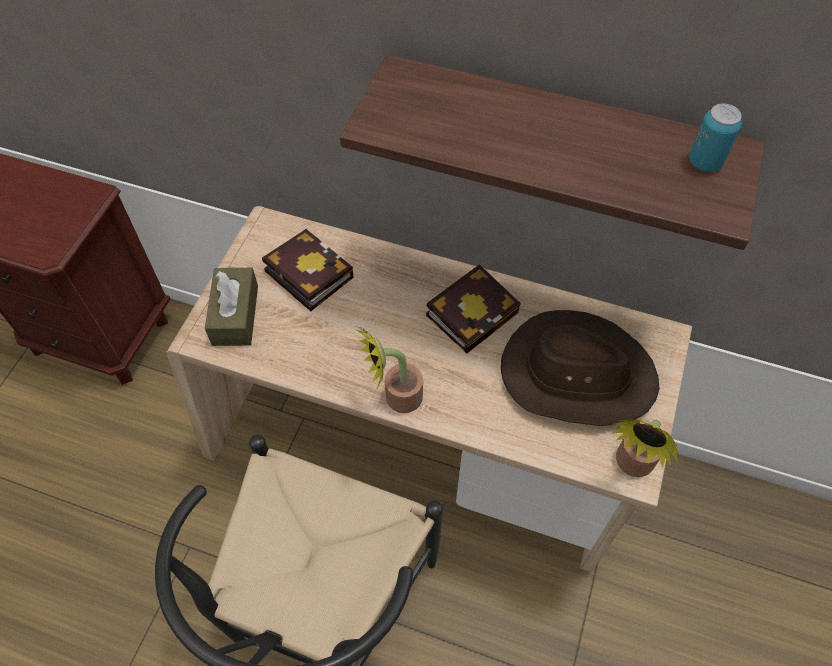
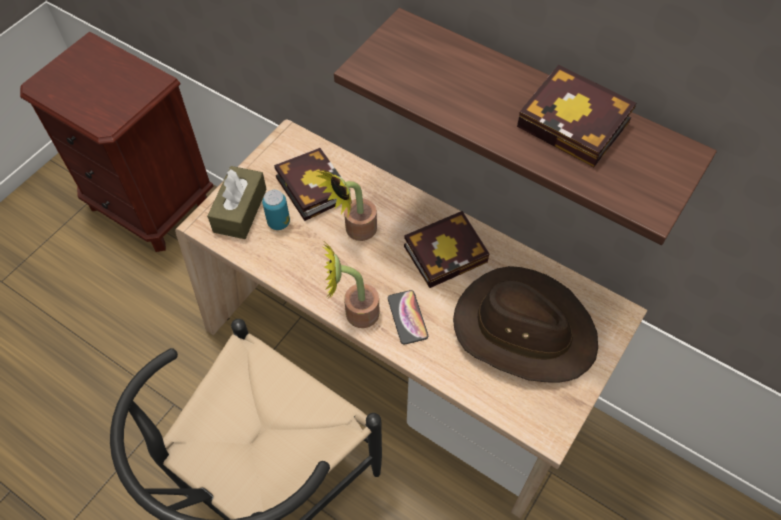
camera: 15 degrees right, 0 degrees up
potted plant [611,419,681,477] -> potted plant moved to [317,169,377,241]
can [689,104,742,172] -> can moved to [262,190,290,230]
none -> phone [388,290,428,345]
none -> book [517,65,636,167]

